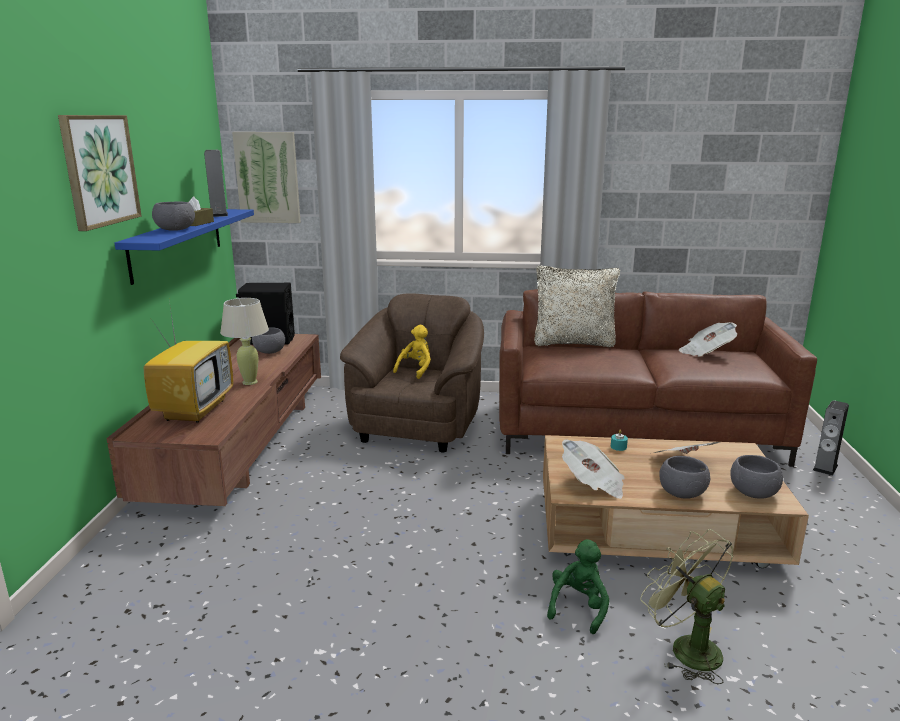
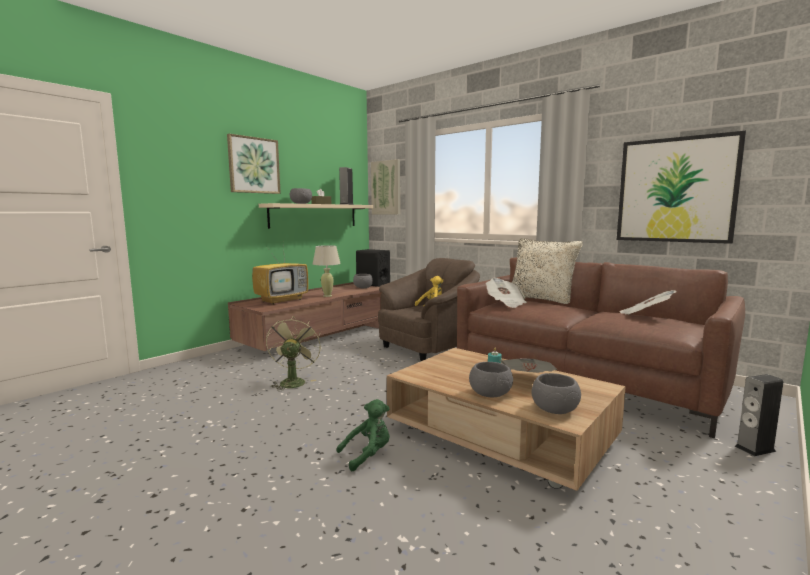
camera: 35 degrees right, 10 degrees down
blue shelf [115,209,254,285] -> beige shelf [259,203,373,229]
newspaper [562,439,625,499] -> newspaper moved to [486,278,527,308]
green fan [640,529,733,684] -> green fan moved to [266,317,322,391]
none -> picture [617,131,746,244]

